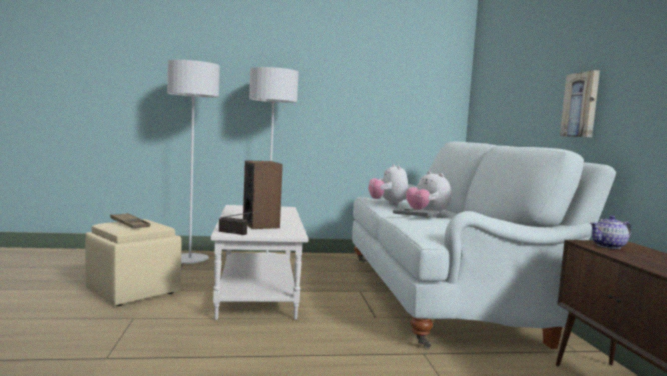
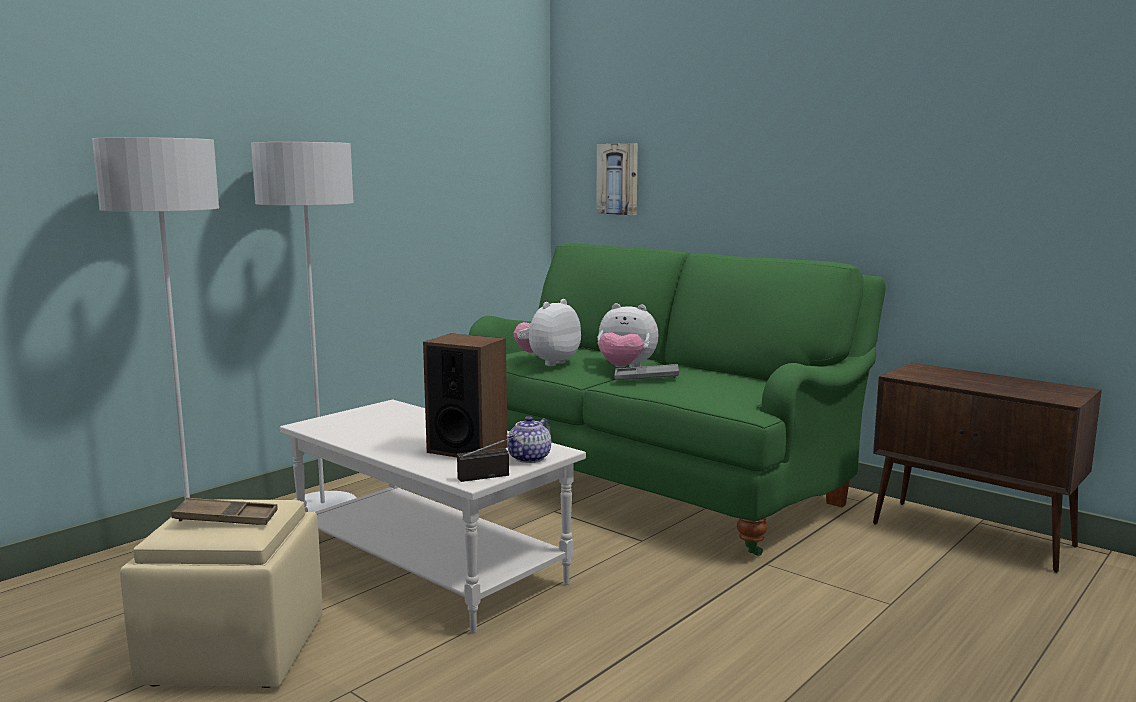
camera: 40 degrees left, 5 degrees up
white sofa [352,141,616,349] -> green sofa [469,244,886,556]
plush toy [368,164,408,205] -> plush toy turned 90 degrees clockwise [514,299,581,366]
picture [560,70,600,137] -> picture moved to [596,143,638,215]
teapot [590,215,632,249] -> teapot moved to [506,416,551,463]

